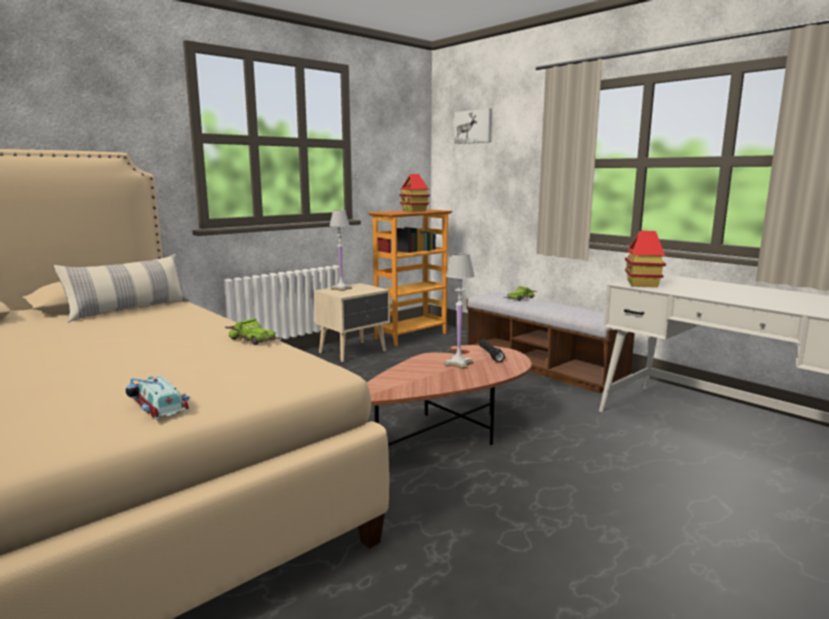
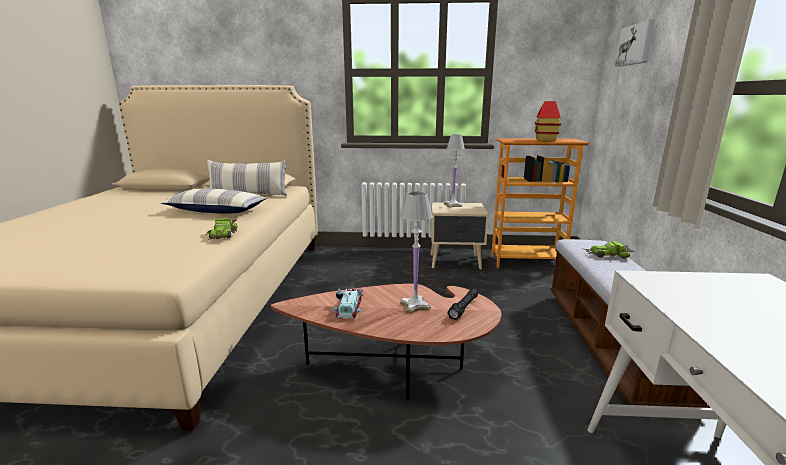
camera: 45 degrees right, 5 degrees up
toy car [126,375,191,420] -> toy car moved to [333,288,363,320]
toy house [625,231,666,287] -> none
none -> pillow [161,189,267,214]

